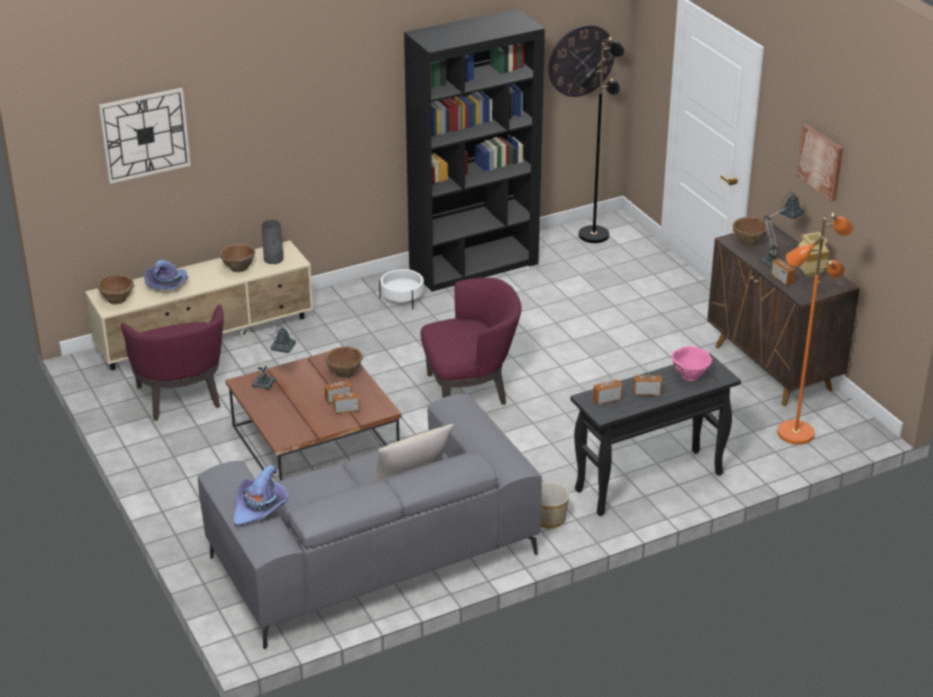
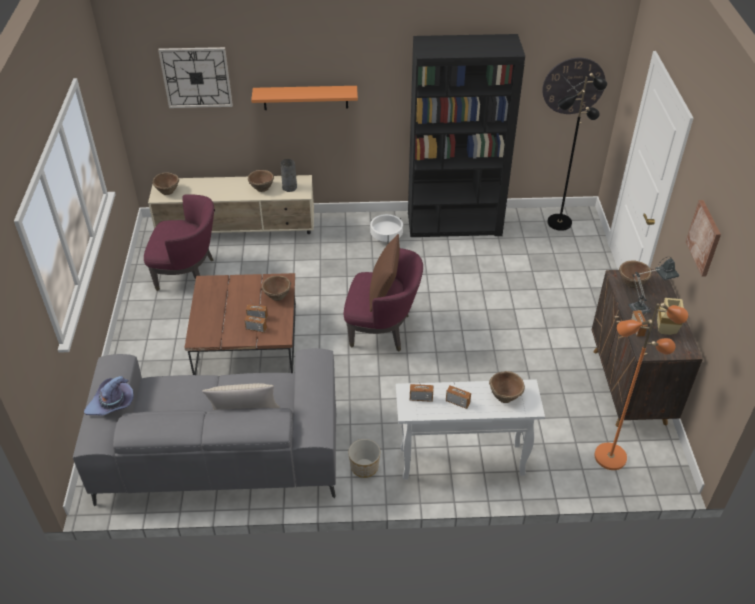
camera: 25 degrees right, 10 degrees up
purple armchair [121,304,224,421] -> purple armchair turned 90 degrees counterclockwise [144,194,214,291]
purple hat [144,260,188,290] -> none
table lamp [239,325,296,389] -> none
black console table [570,353,741,516] -> white console table [396,379,545,480]
pink bowl [671,346,712,381] -> brown bowl [489,371,525,403]
none -> orange shelf [251,86,358,110]
none -> brown pillow [370,234,400,312]

